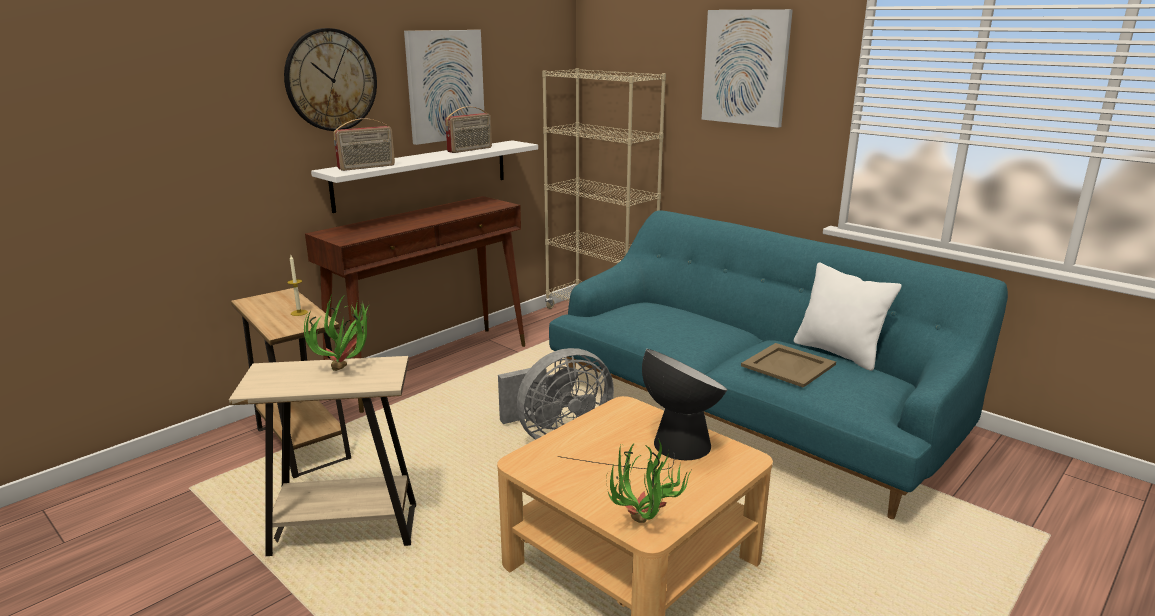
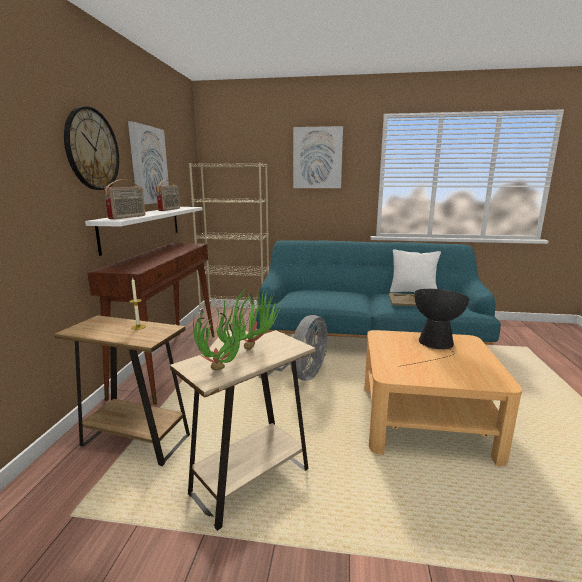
camera: 35 degrees left, 5 degrees down
potted plant [606,440,692,523] -> potted plant moved to [193,300,253,370]

